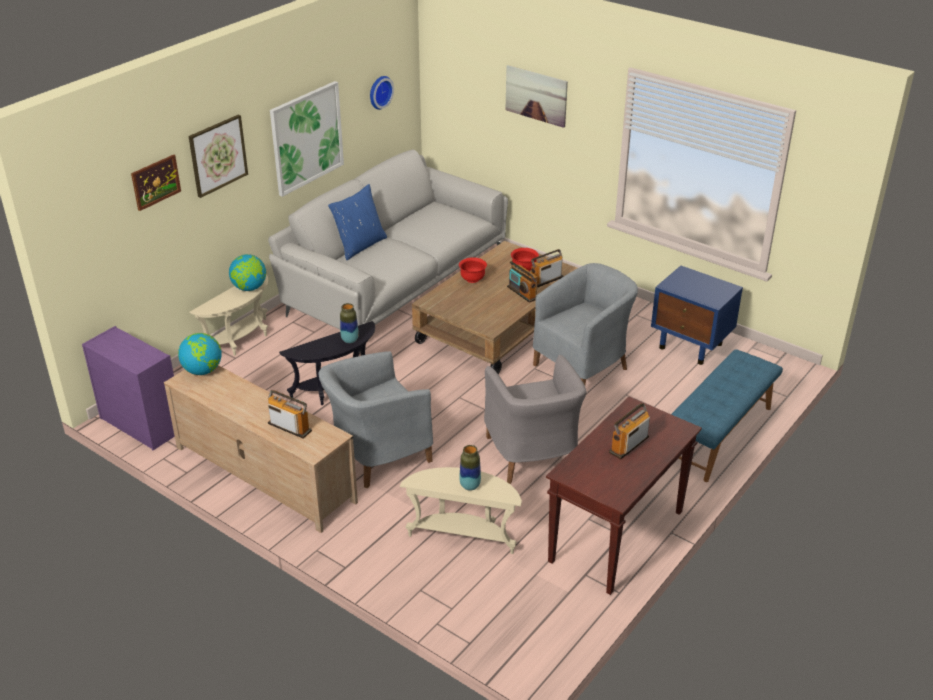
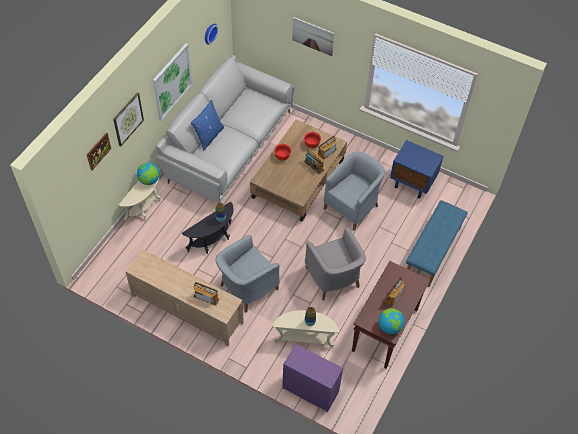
camera: 10 degrees left, 20 degrees up
purple dresser [82,326,175,451] -> purple dresser moved to [282,344,343,412]
globe [178,333,222,375] -> globe moved to [378,308,405,334]

